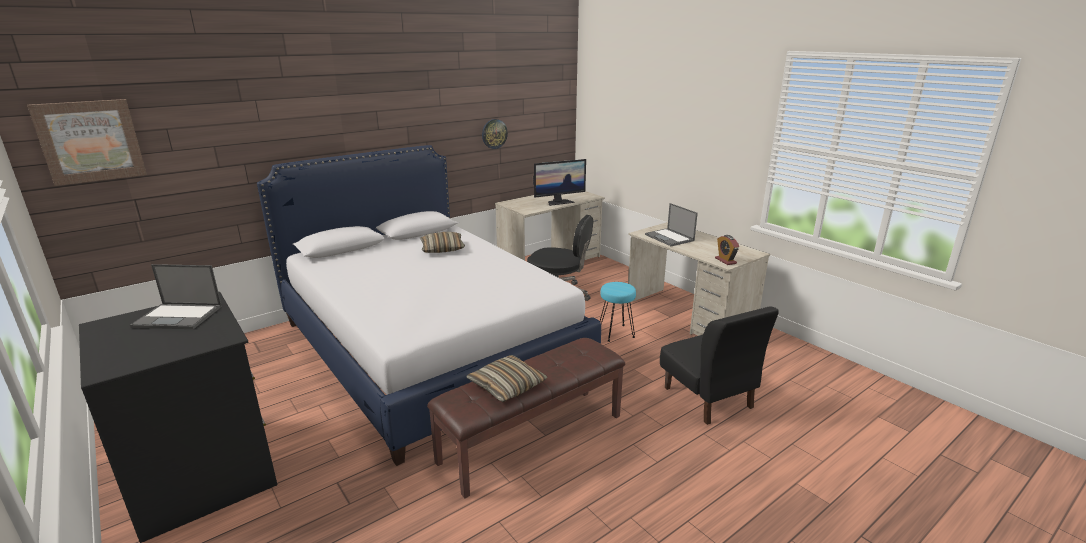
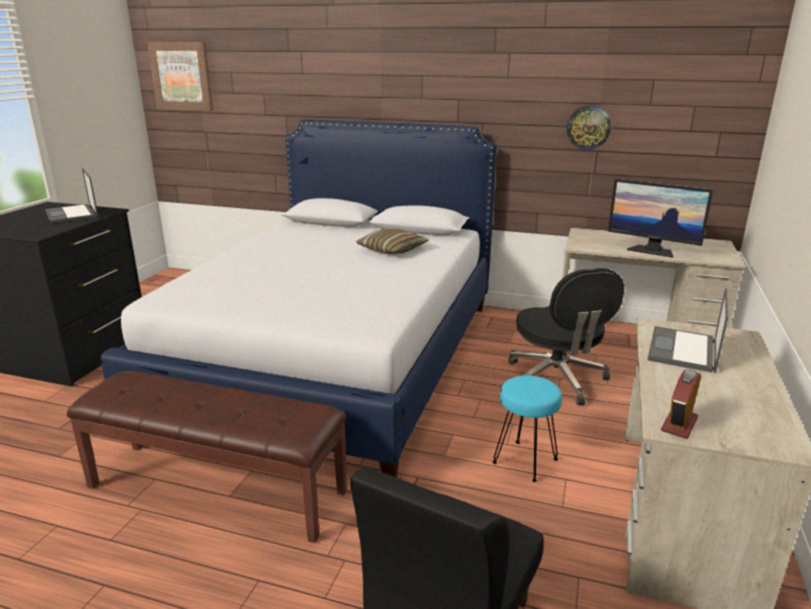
camera: 55 degrees right, 0 degrees up
pillow [467,355,548,402] -> none

